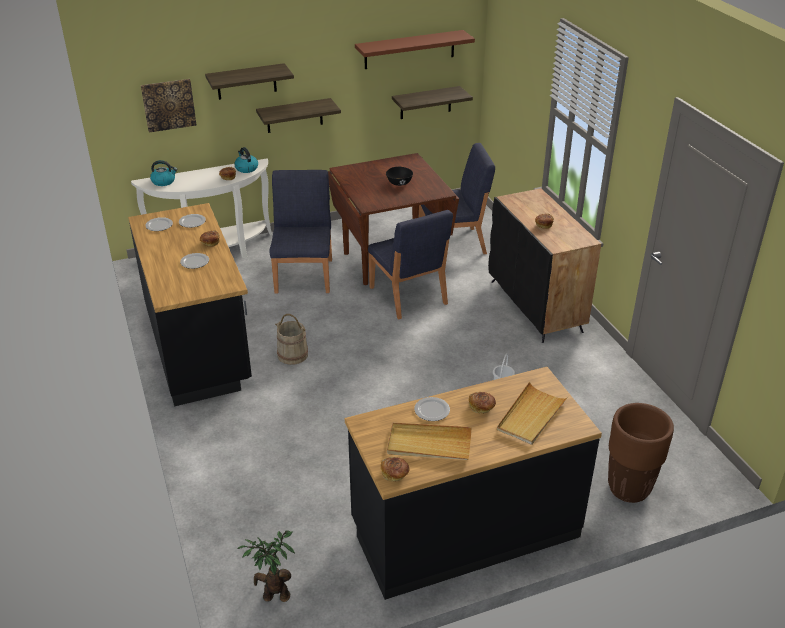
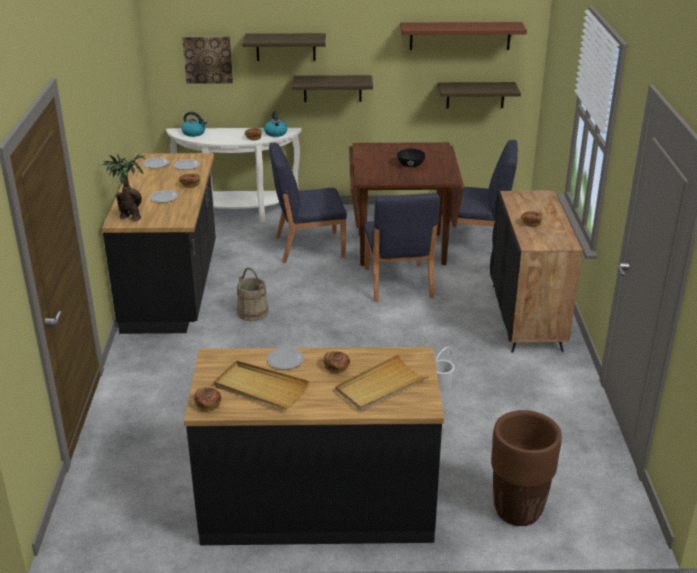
camera: 20 degrees right, 5 degrees down
potted plant [237,531,295,602] -> potted plant moved to [101,153,145,221]
blue chair [269,170,332,294] -> blue chair turned 120 degrees counterclockwise [269,143,347,263]

